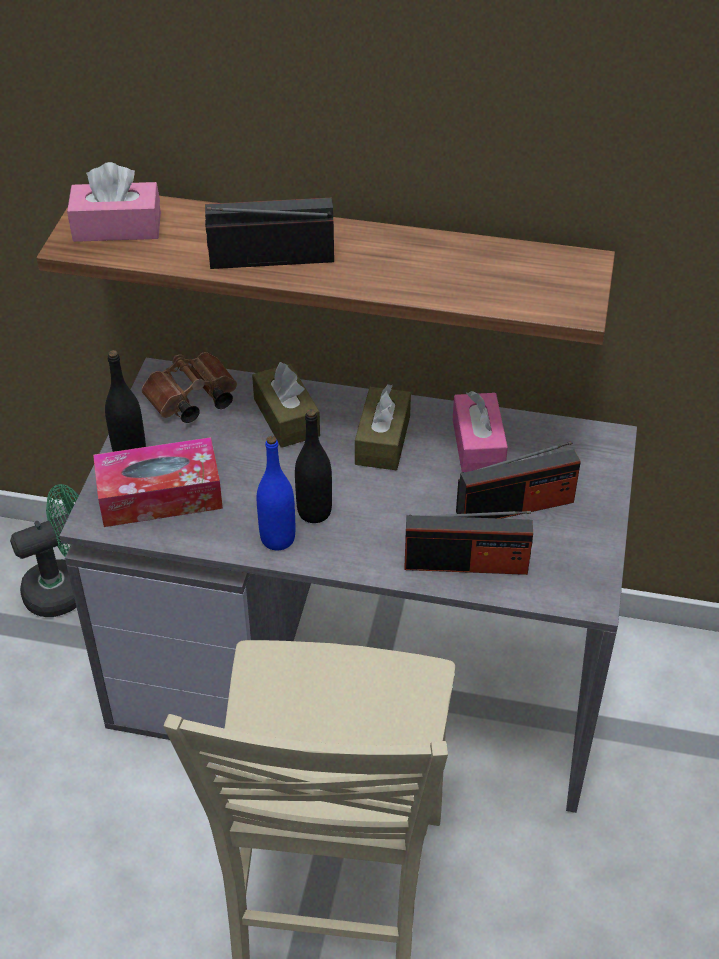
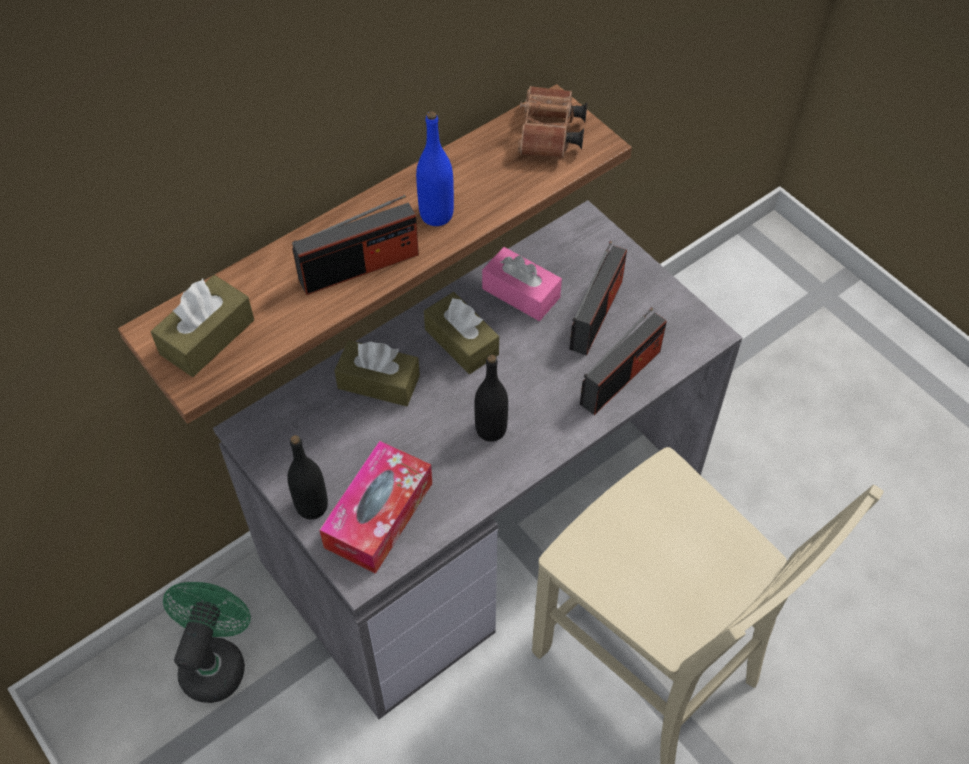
camera: 50 degrees left, 10 degrees up
pink tissue box [67,162,161,242] -> brown tissue box [151,275,254,377]
brown binoculars [141,352,237,423] -> brown binoculars moved to [518,86,588,158]
radio [205,198,334,269] -> radio turned 150 degrees counterclockwise [292,195,419,295]
blue bottle [257,436,295,550] -> blue bottle moved to [416,111,454,226]

